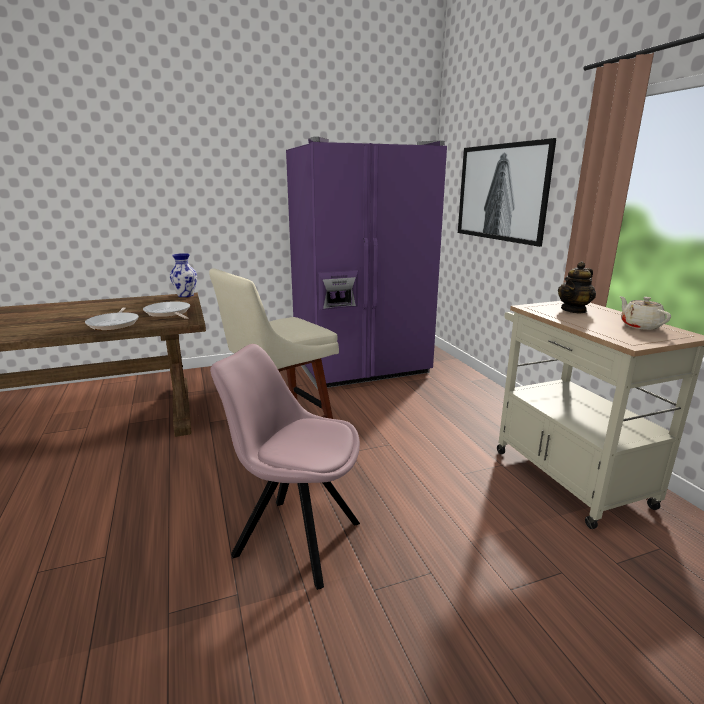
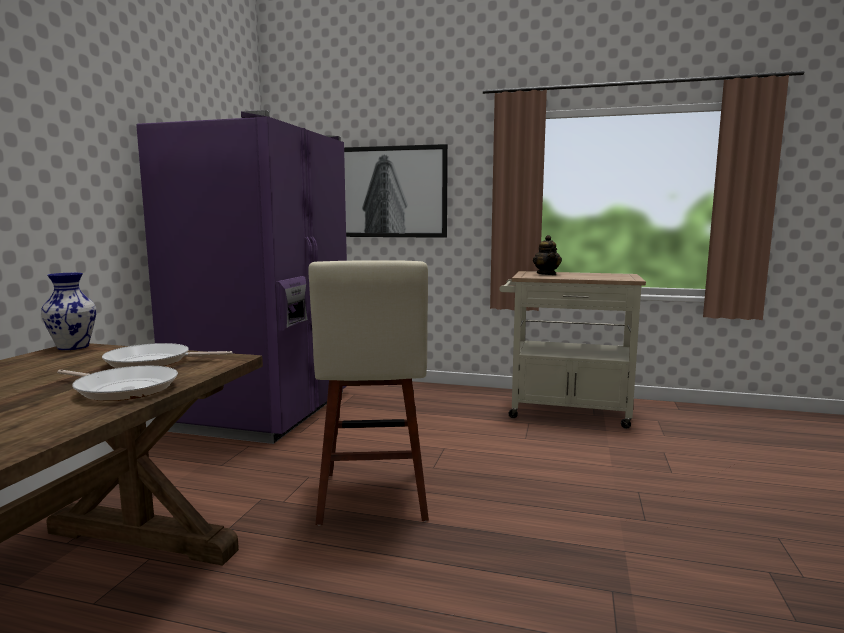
camera: 55 degrees left, 10 degrees down
pink chair [210,344,360,590] -> none
beige teapot [620,296,671,330] -> none

